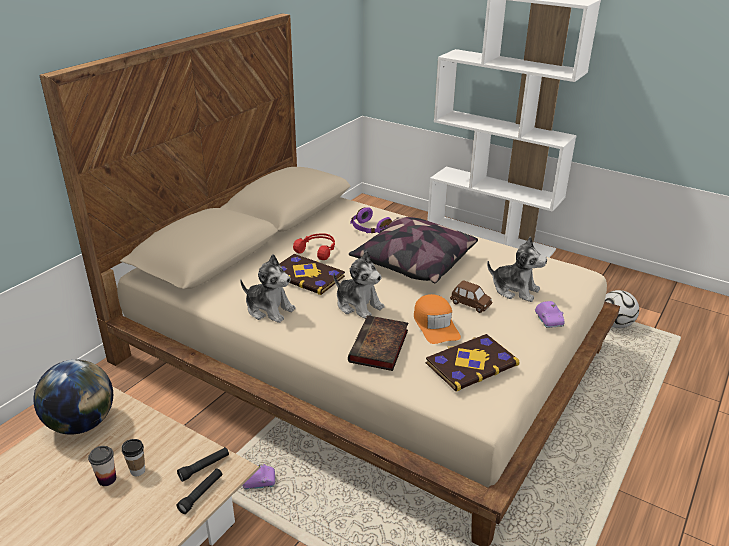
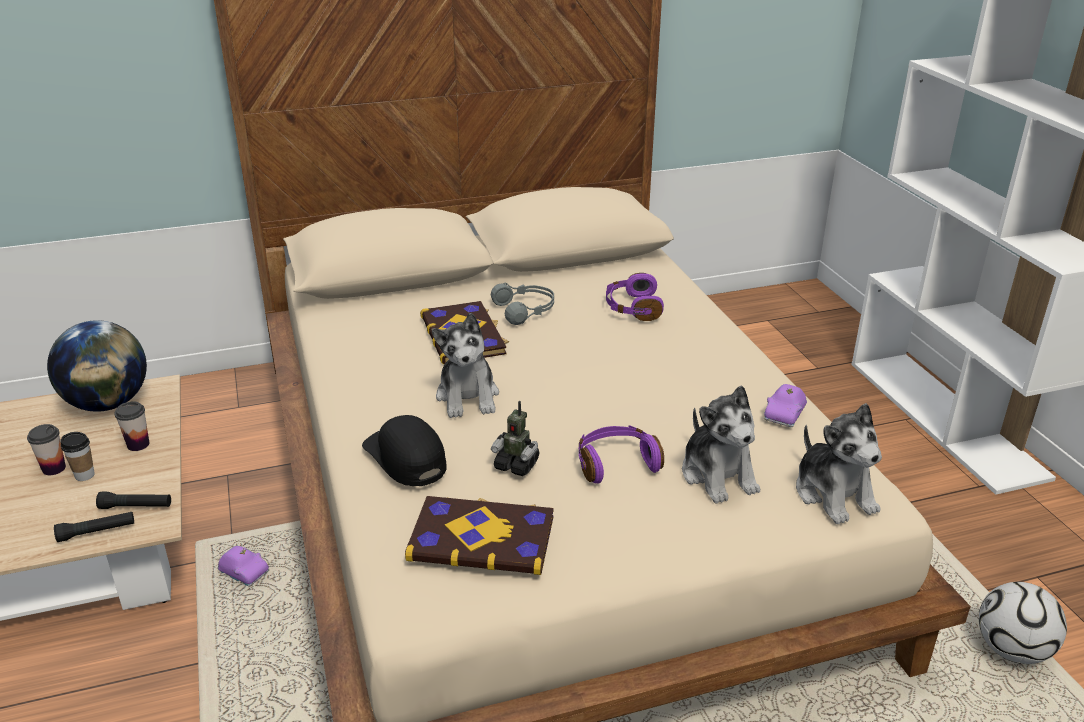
camera: 40 degrees right, 0 degrees up
plush toy [240,254,296,323] -> plush toy moved to [796,403,882,524]
red headphones [293,233,335,260] -> grey headphones [491,283,554,325]
book [348,315,408,371] -> black cap [362,415,447,486]
pillow [349,217,478,283] -> none
orange cap [414,294,461,344] -> toy robot [491,401,539,476]
brown toy car [450,280,493,313] -> purple headphones [579,426,664,484]
purple toy car [535,301,565,328] -> purple toy car moved to [764,384,807,427]
none -> cup [115,402,149,451]

